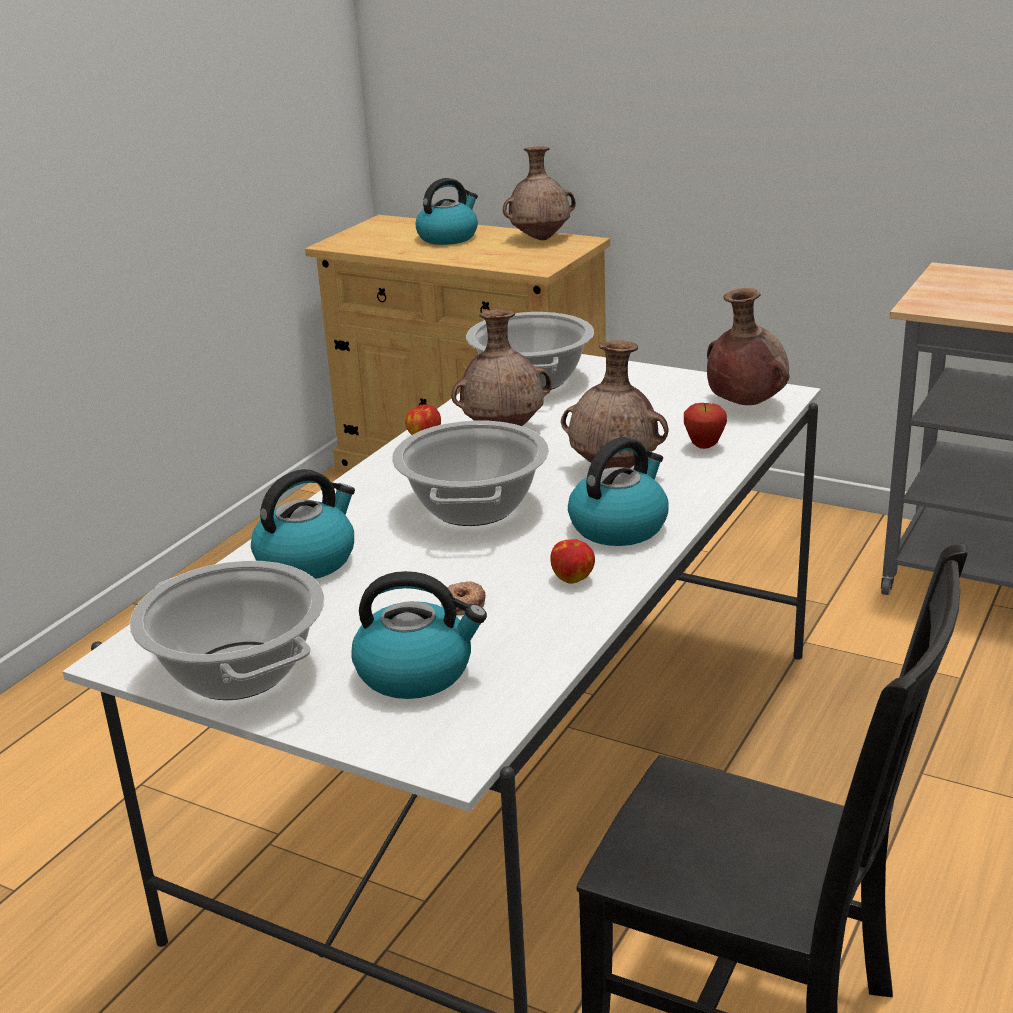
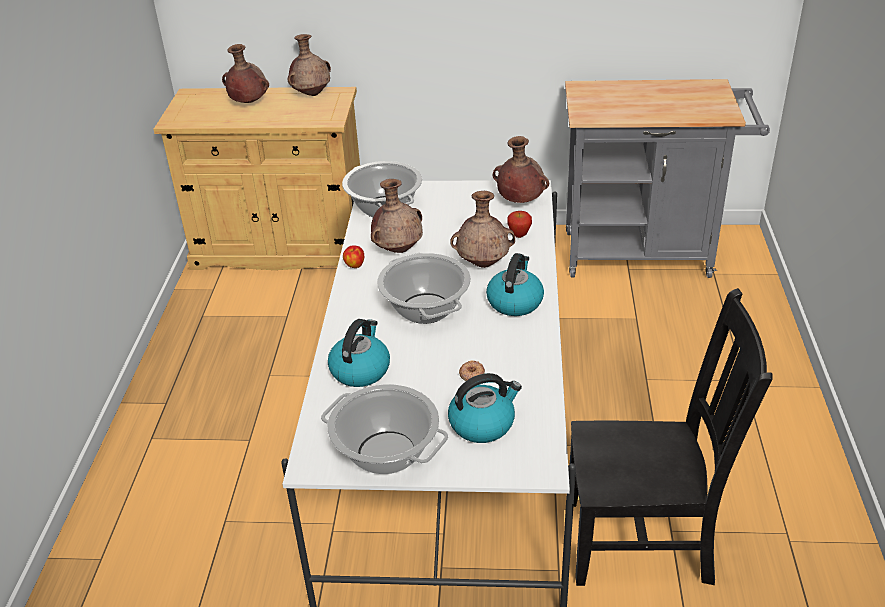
camera: 25 degrees left, 10 degrees up
kettle [416,178,478,245] -> brown vase [222,44,269,103]
apple [550,539,595,584] -> none

